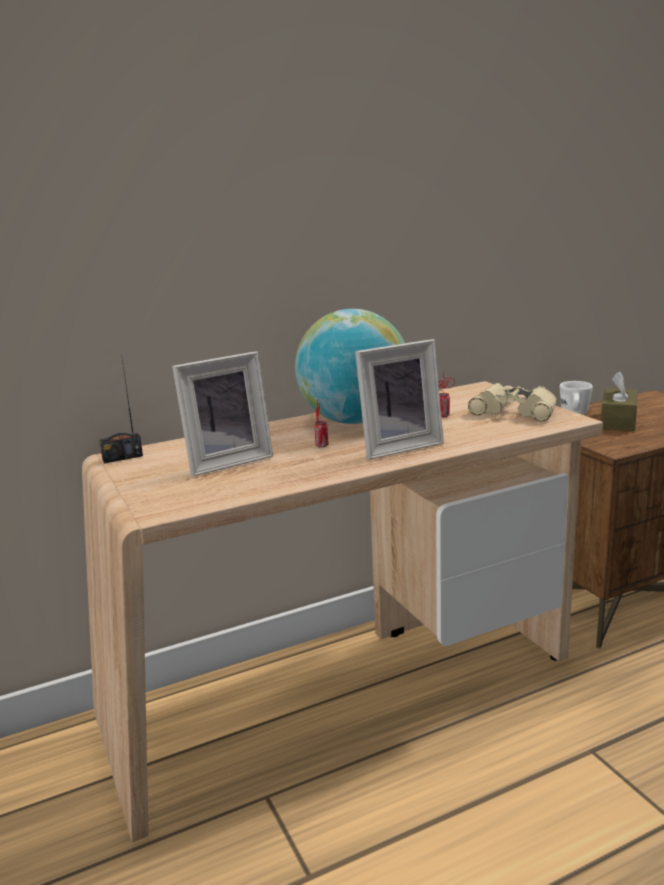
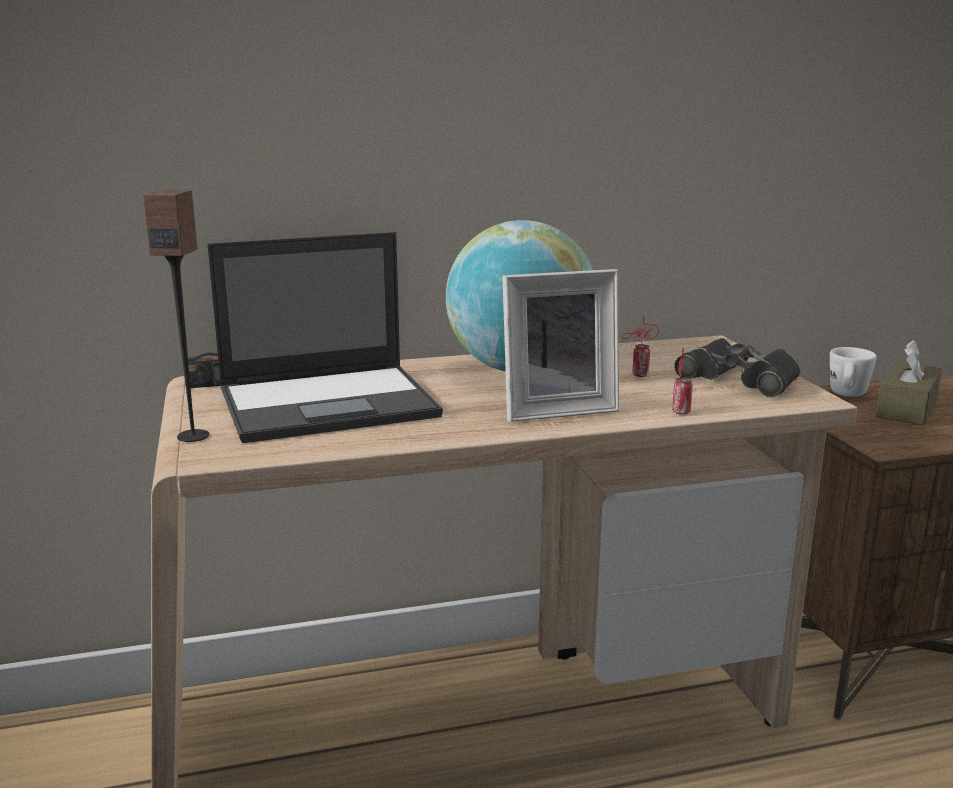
camera: 10 degrees right, 0 degrees up
picture frame [172,351,273,476] -> laptop [207,232,443,443]
can [314,399,329,448] -> can moved to [672,347,693,414]
beige binoculars [468,383,557,421] -> black binoculars [674,338,800,397]
none -> speaker [143,190,209,442]

